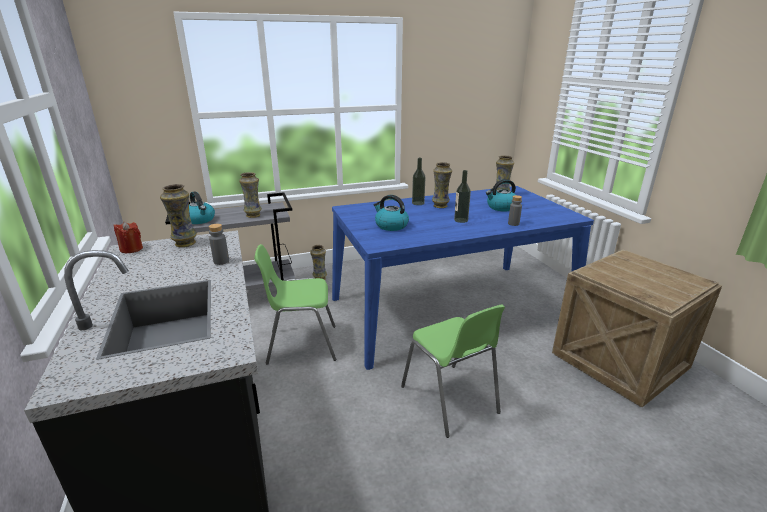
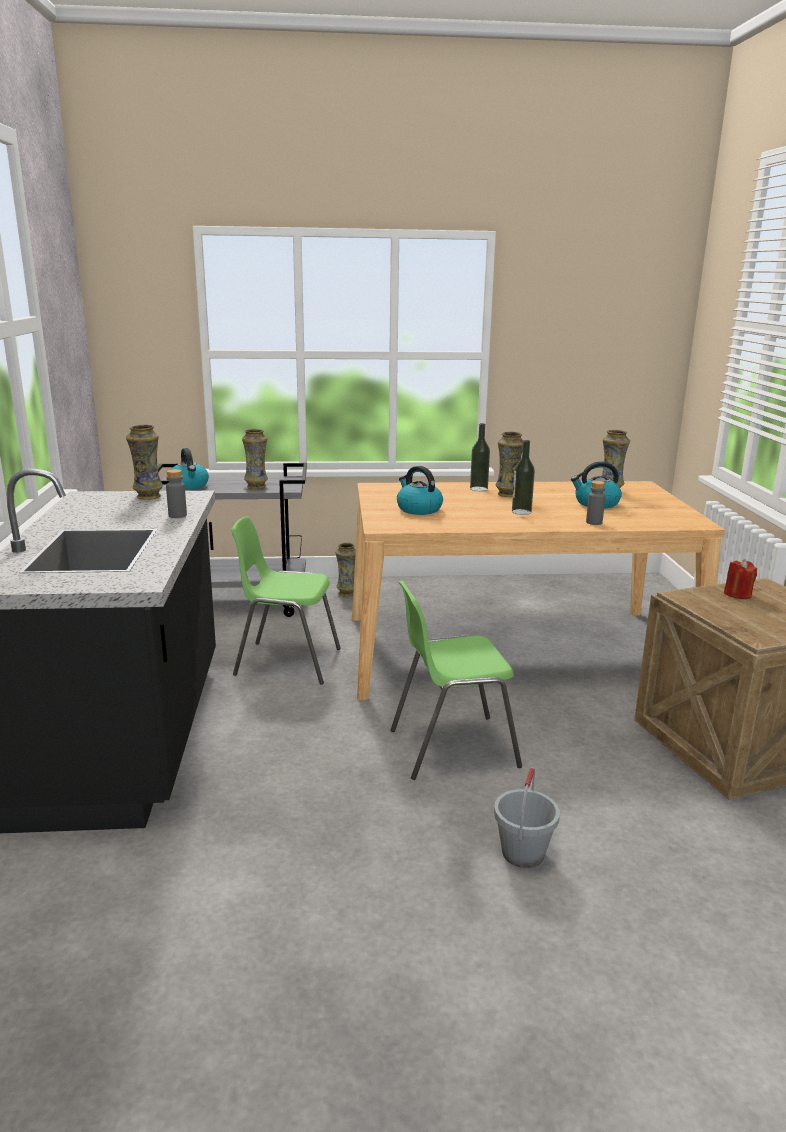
camera: 15 degrees right, 5 degrees down
red candle [114,221,143,253] -> red candle moved to [724,559,757,599]
blue dining table [332,186,594,370] -> beige dining table [352,481,725,700]
green chair [401,304,505,438] -> green chair turned 90 degrees clockwise [391,580,522,780]
none -> grey bucket [494,767,560,868]

